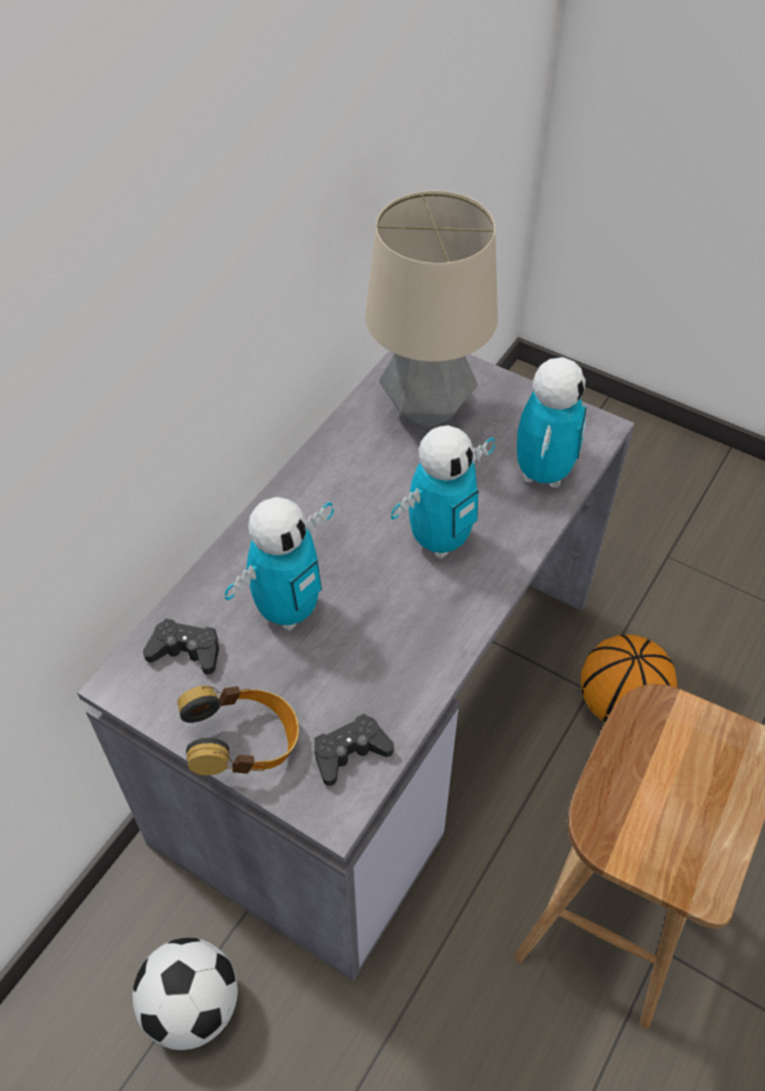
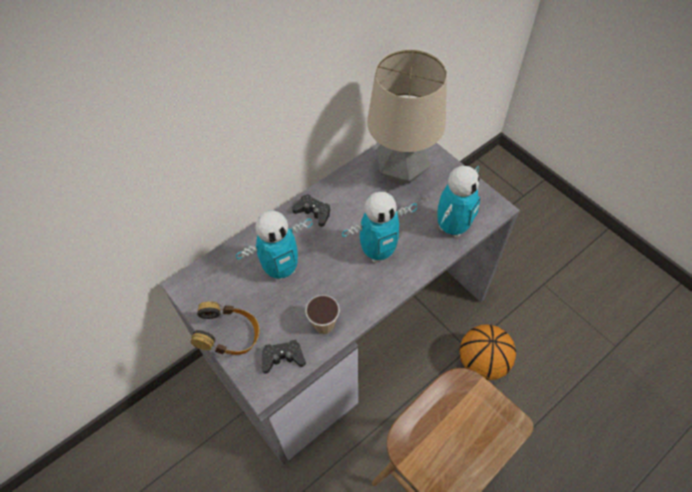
camera: 20 degrees right, 5 degrees up
football [132,938,238,1050] -> none
black game controller [143,619,219,674] -> black game controller moved to [292,194,330,227]
none -> cup [305,295,340,334]

